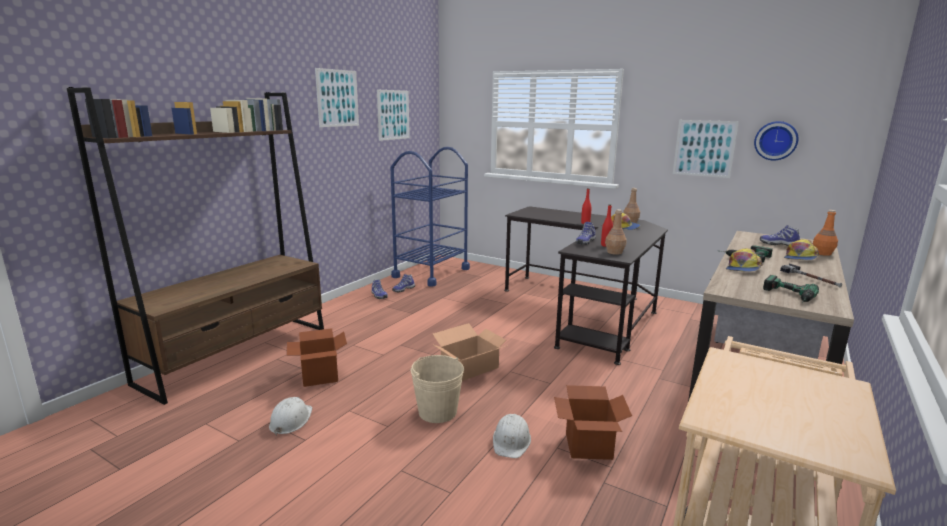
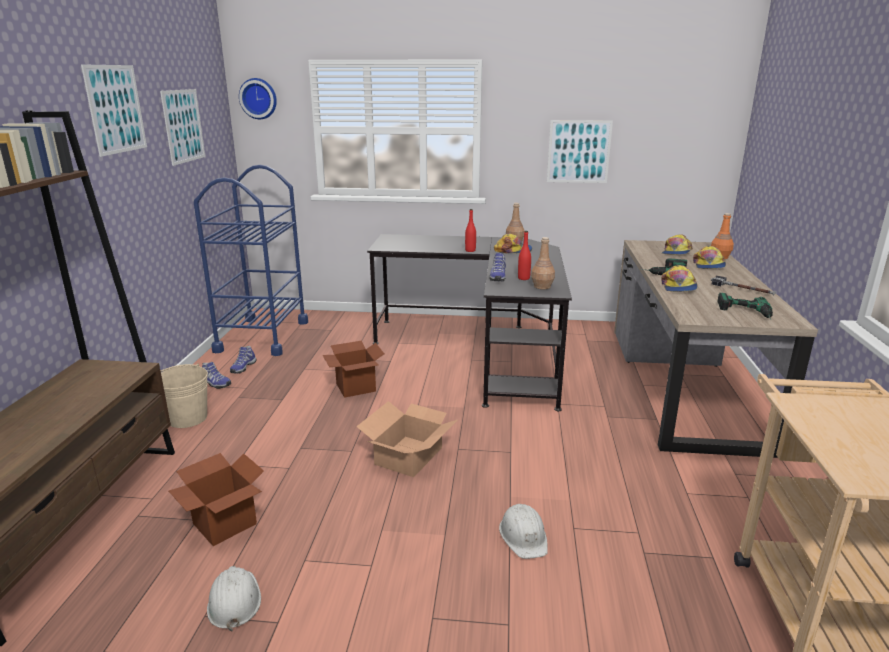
camera: 25 degrees left, 5 degrees up
beige bucket [411,355,464,423] -> beige bucket moved to [160,363,208,428]
cardboard box [554,385,632,460] -> cardboard box moved to [323,341,384,398]
wall clock [754,121,798,160] -> wall clock moved to [239,78,277,119]
shoe [760,225,800,246] -> cap [662,234,693,255]

